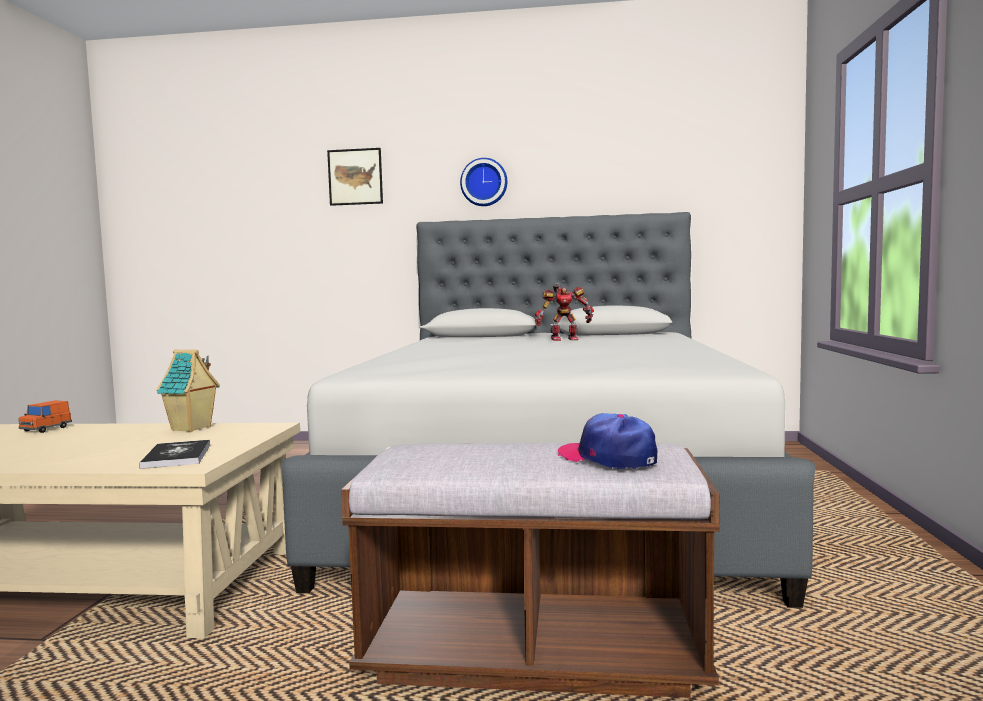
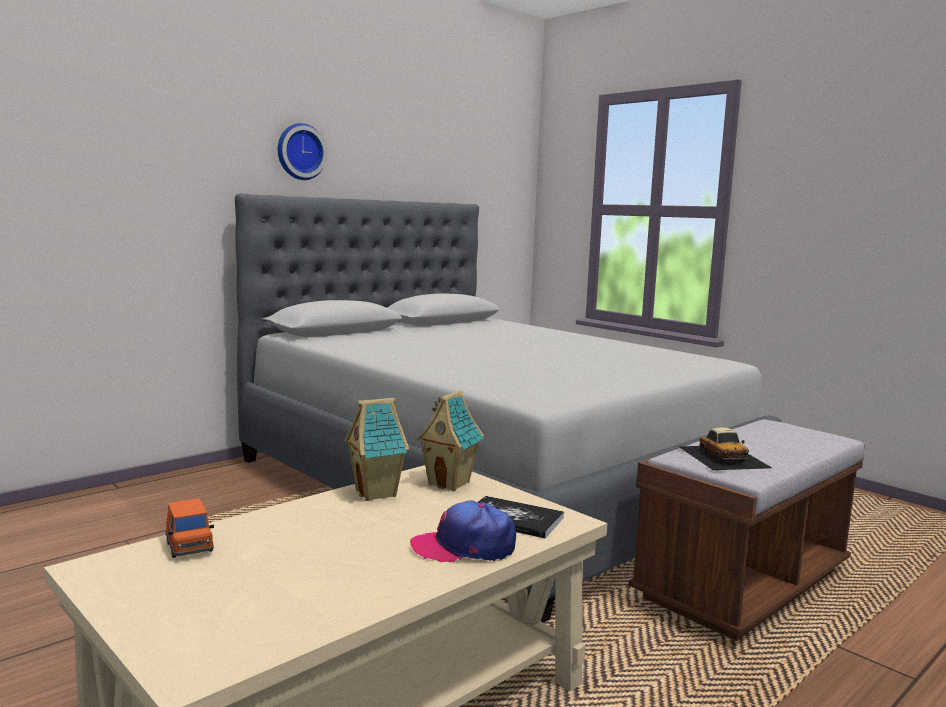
camera: 50 degrees left, 5 degrees up
picture [327,148,383,206] -> none
toy robot [535,283,594,341] -> none
cap [557,413,658,470] -> cap moved to [410,501,516,562]
none -> toy house [416,390,484,491]
none -> toy car [678,427,772,470]

